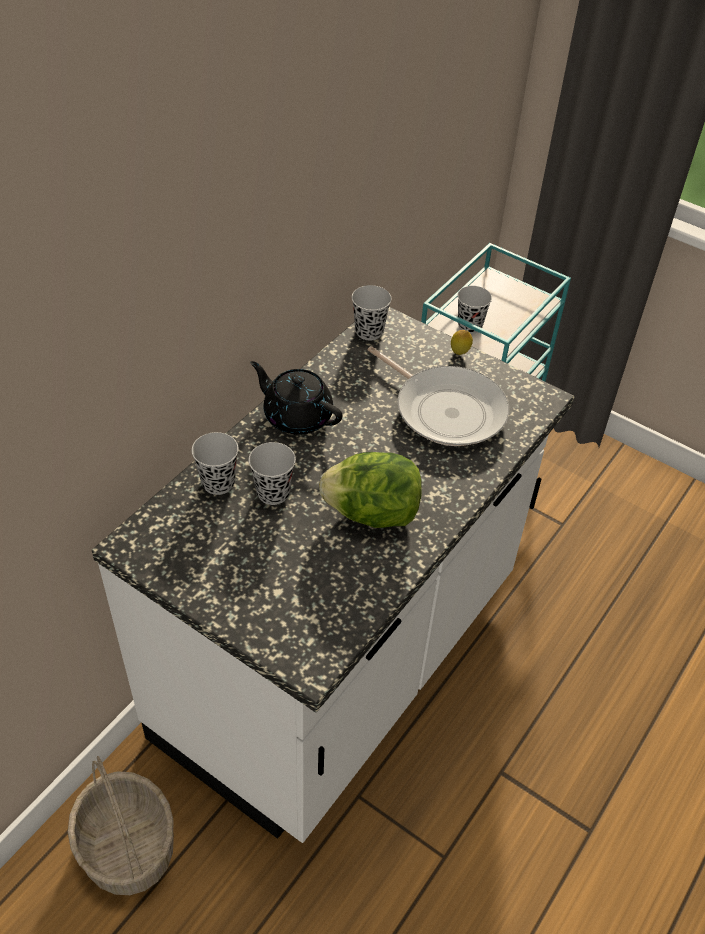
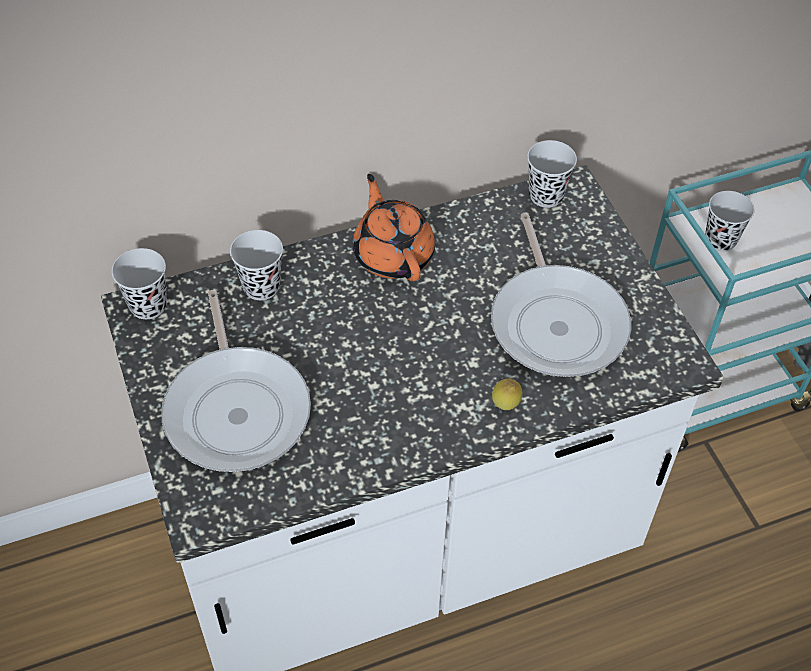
camera: 35 degrees right, 5 degrees up
basket [68,756,174,895] -> none
black cup [249,442,296,505] -> black cup moved to [112,248,167,319]
black teapot [250,361,342,435] -> orange teapot [353,174,435,281]
lettuce [319,452,422,528] -> none
lemon [451,330,473,355] -> lemon moved to [492,379,523,410]
none -> frying pan [161,290,311,472]

